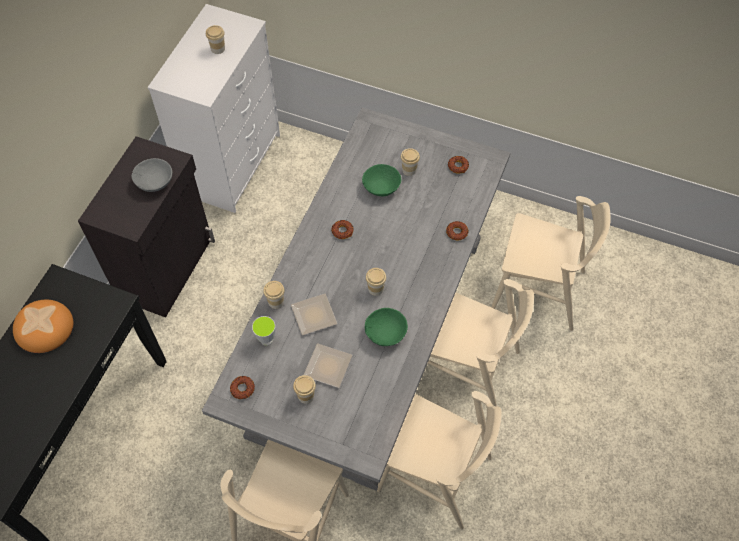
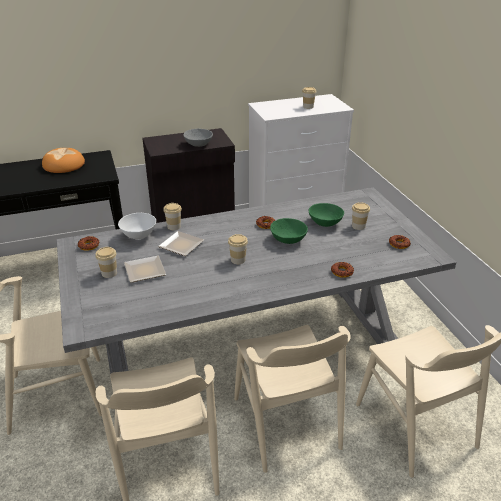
camera: 50 degrees right, 25 degrees down
cup [252,316,275,346] -> white bowl [118,213,156,240]
green bowl [365,308,408,346] -> green bowl moved to [270,218,308,244]

